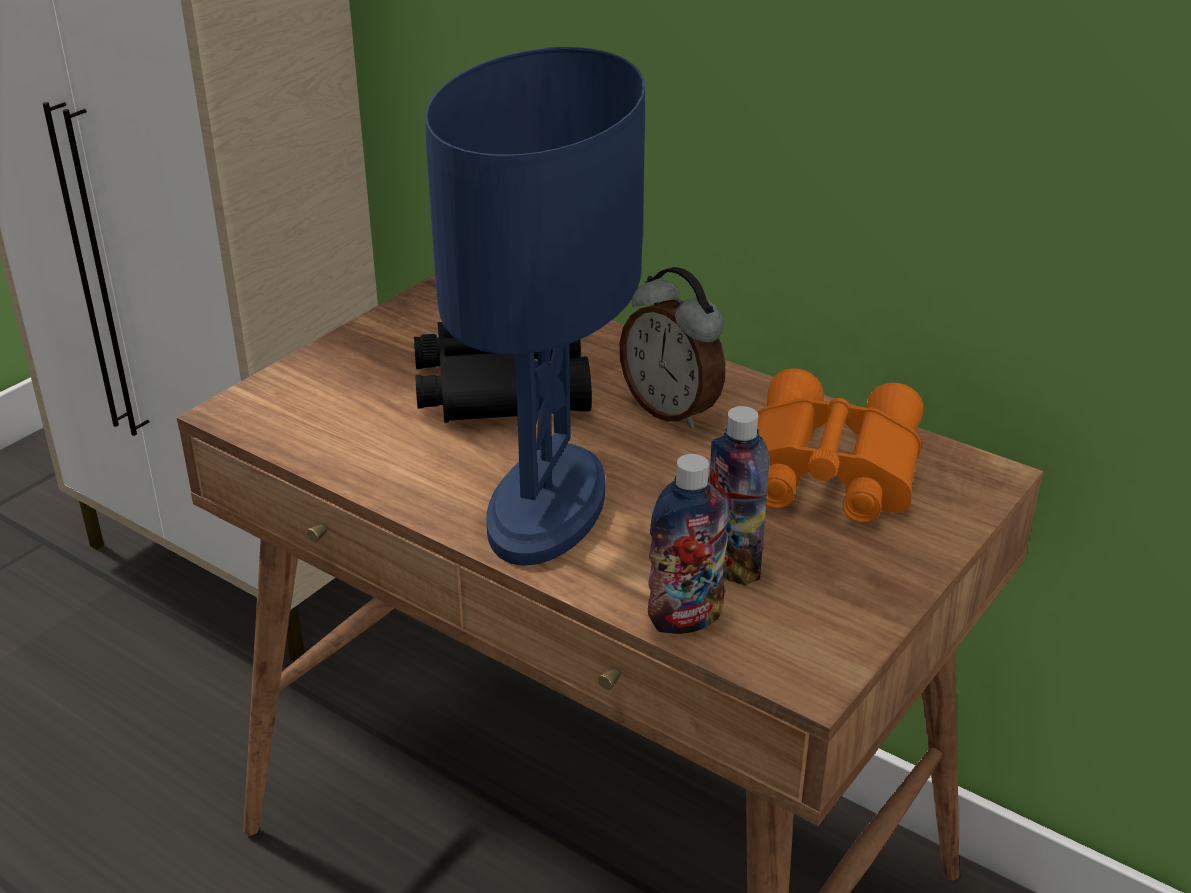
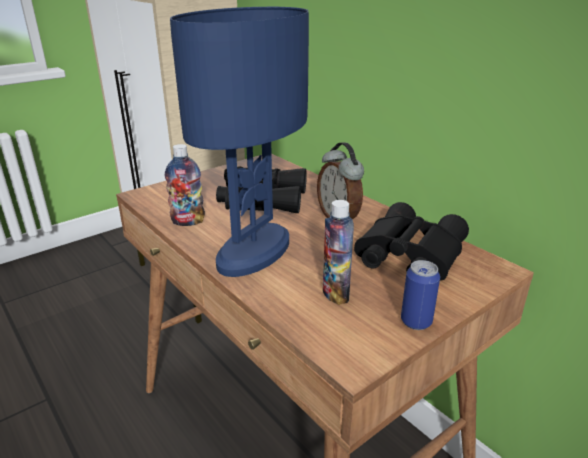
camera: 15 degrees right, 5 degrees down
bottle [648,454,729,634] -> bottle moved to [165,144,205,226]
orange binoculars [758,368,923,522] -> black binoculars [354,202,469,281]
none -> can [401,260,440,330]

